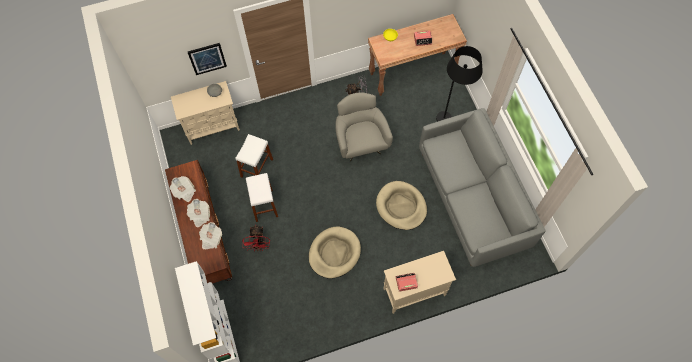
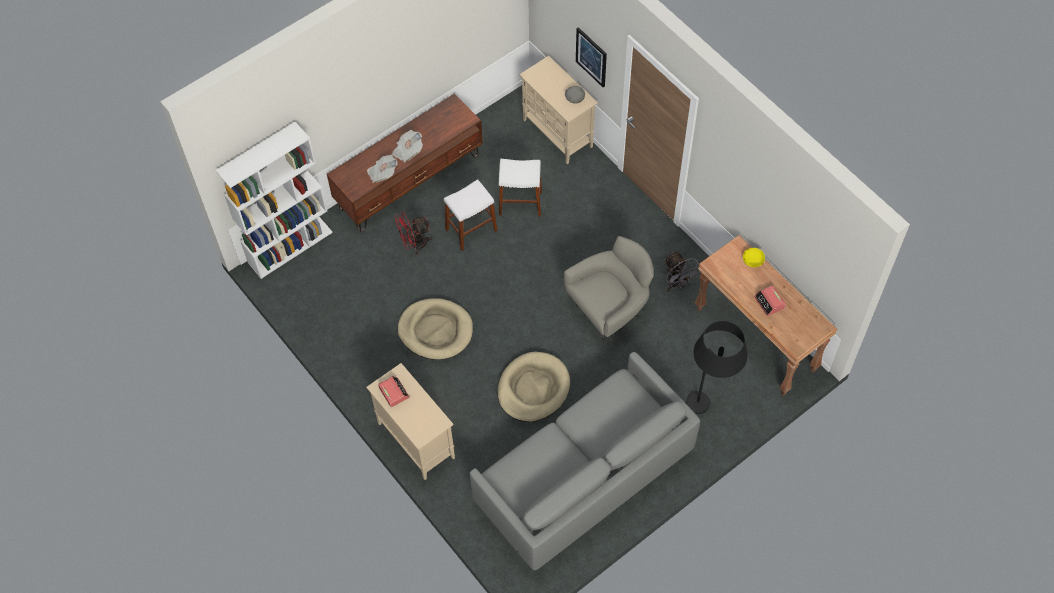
camera: 70 degrees right, 5 degrees down
newspaper [170,176,196,202] -> none

